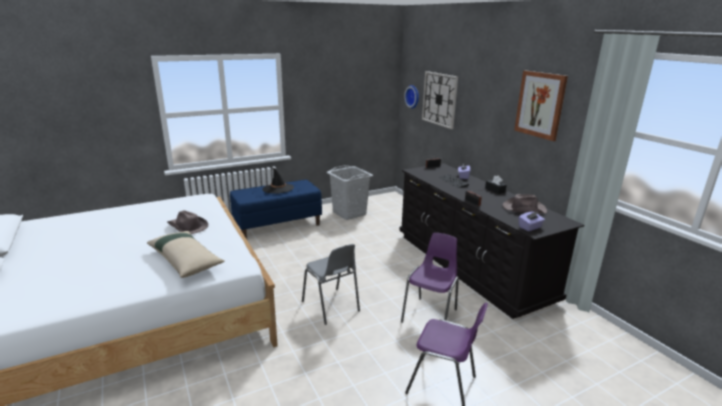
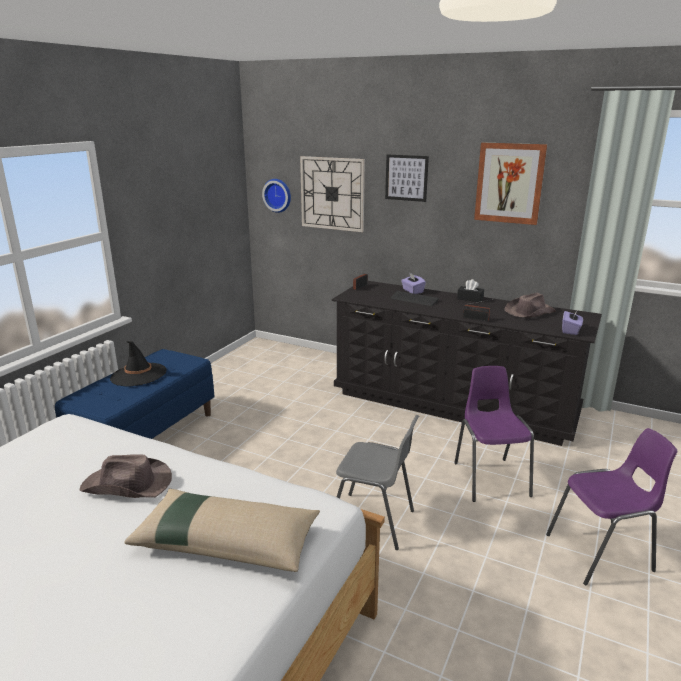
camera: 35 degrees left, 0 degrees up
grey laundry basket [327,165,373,220] -> none
none -> picture [385,155,429,202]

